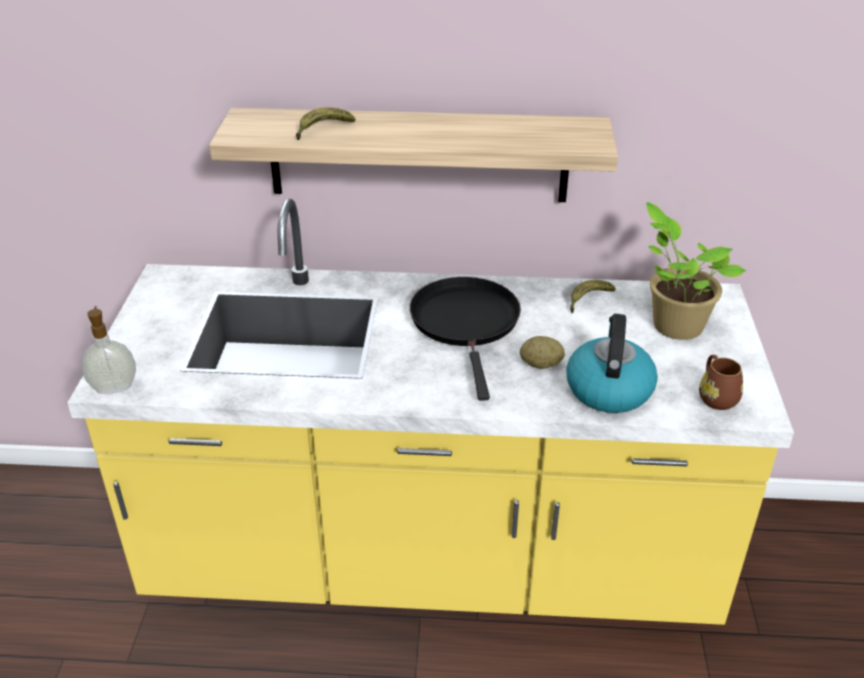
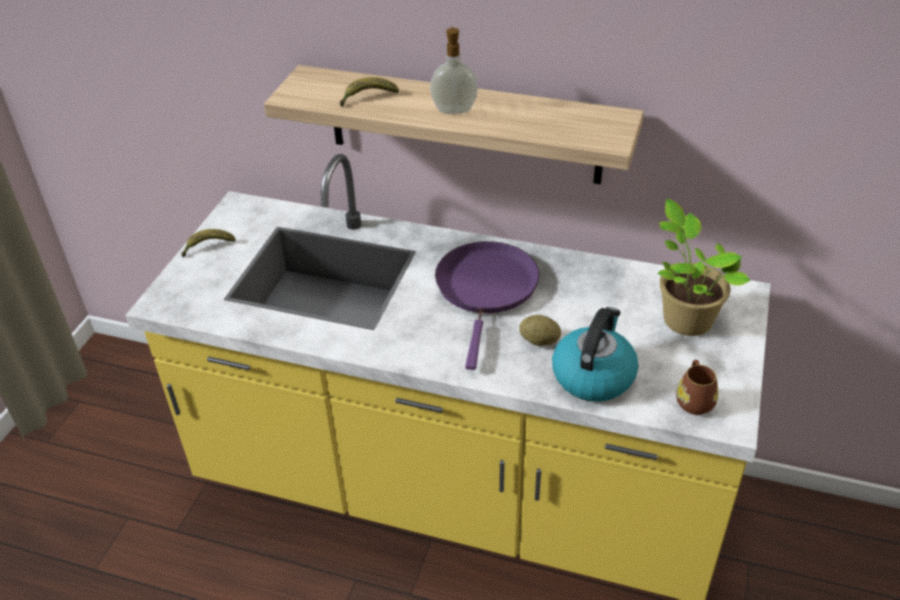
camera: 15 degrees right, 5 degrees up
soap dispenser [81,306,136,394] -> soap dispenser moved to [430,27,478,114]
black frying pan [410,277,521,401] -> purple frying pan [435,241,539,370]
banana [570,280,616,313] -> banana moved to [181,229,236,257]

